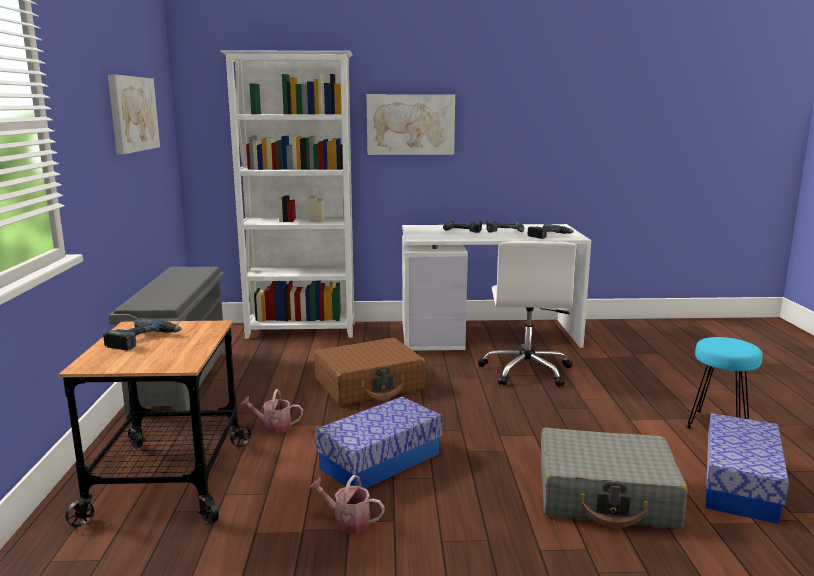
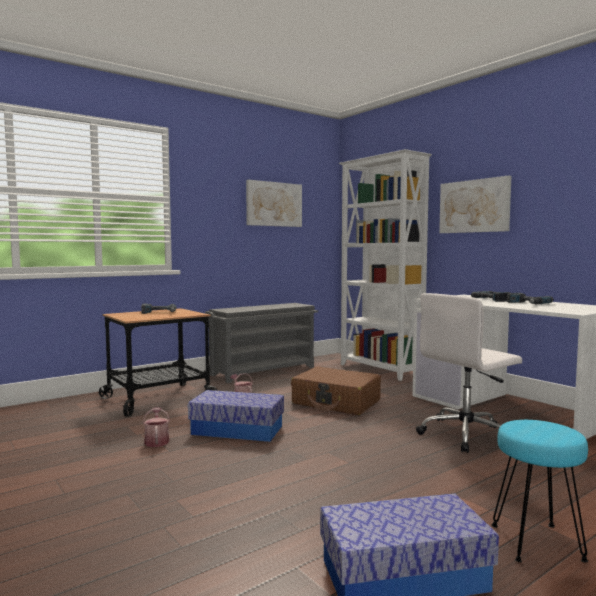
camera: 55 degrees right, 10 degrees down
power drill [528,224,574,239] -> none
grey suitcase [541,428,688,529] -> none

